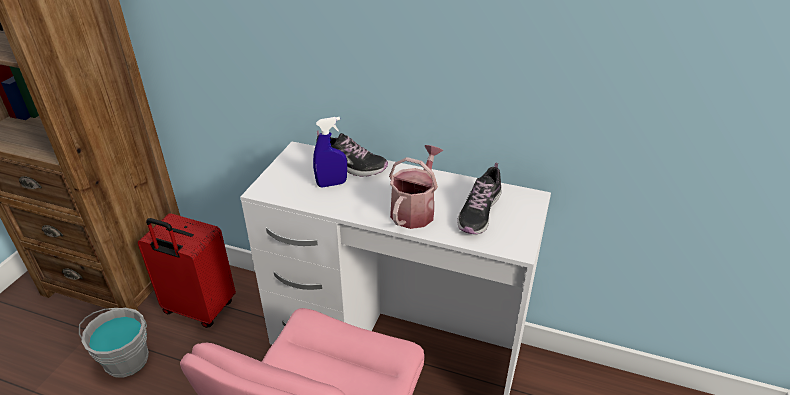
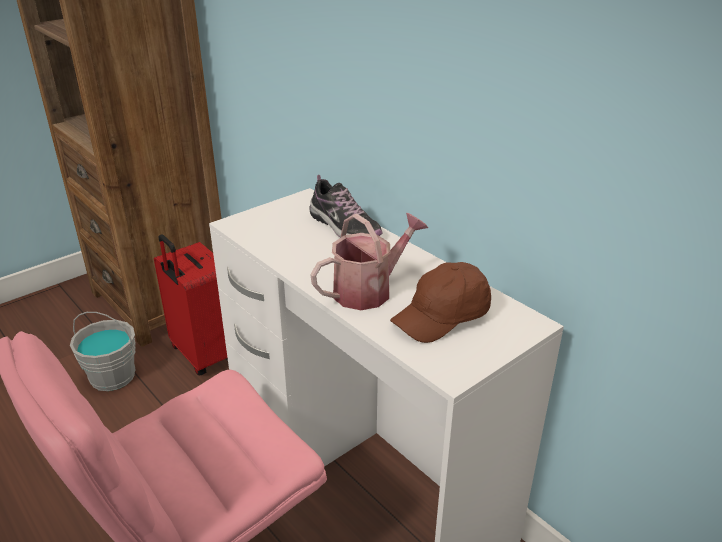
camera: 30 degrees right, 5 degrees down
blue spray bottle [313,117,347,188] -> none
shoe [457,162,502,234] -> brown cap [390,262,491,343]

